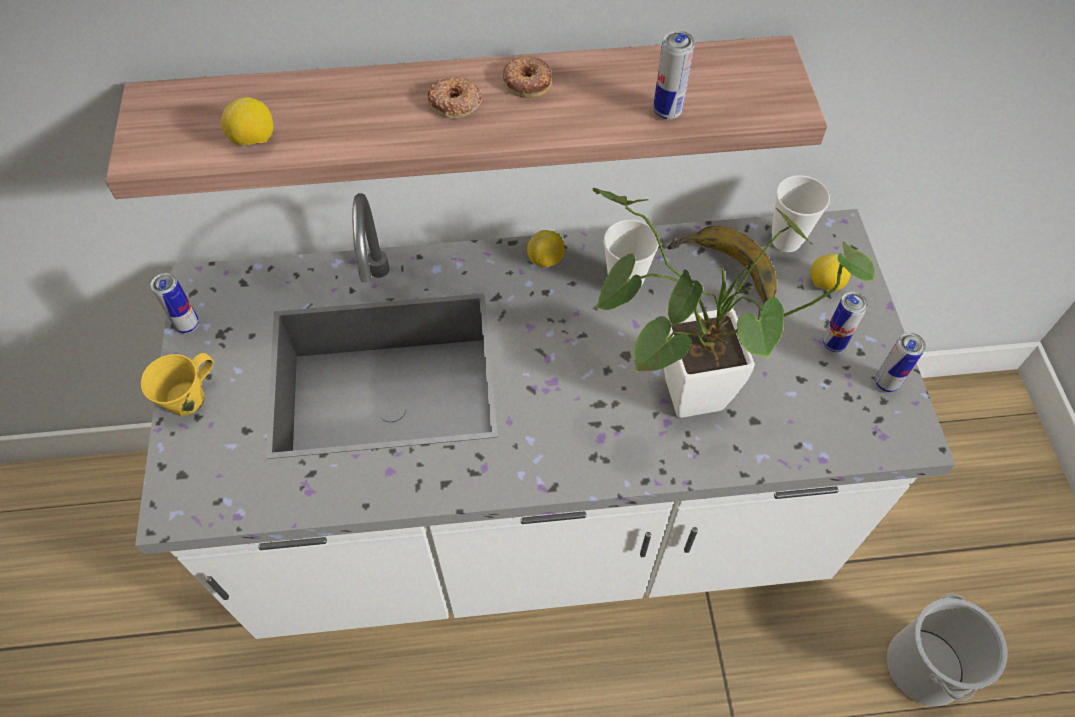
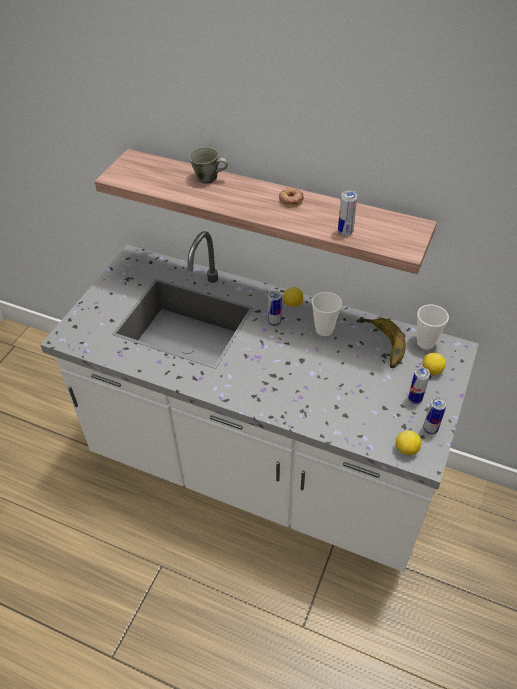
camera: 30 degrees right, 10 degrees down
yellow mug [141,353,214,416] -> none
can [150,273,199,334] -> can moved to [268,291,282,326]
lemon [221,97,273,147] -> lemon moved to [396,431,421,455]
donut [428,77,482,118] -> none
potted plant [592,188,875,418] -> none
bucket [887,594,1007,706] -> none
none -> grey mug [189,147,228,184]

